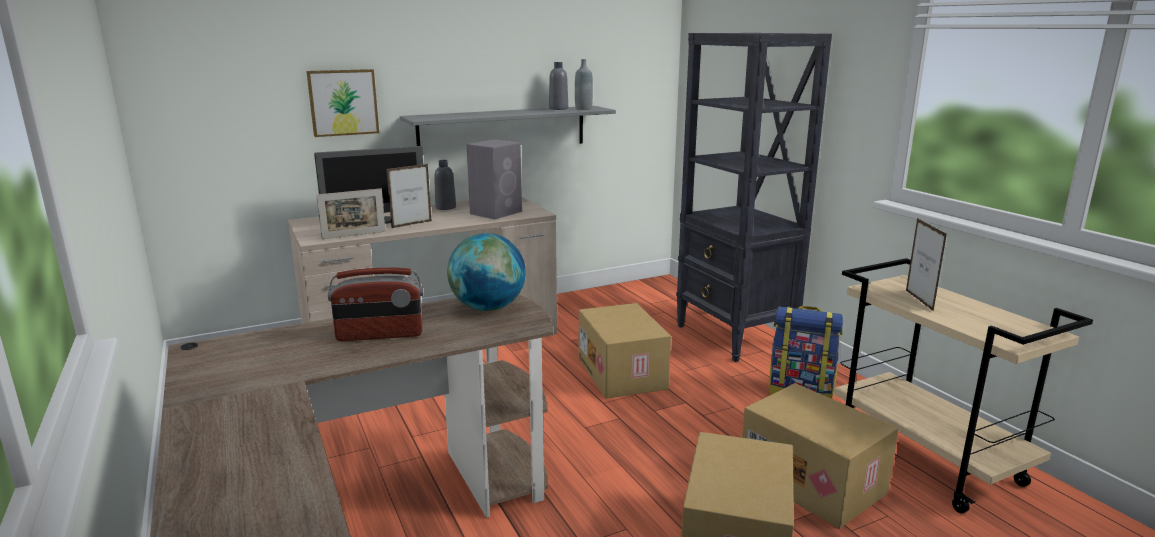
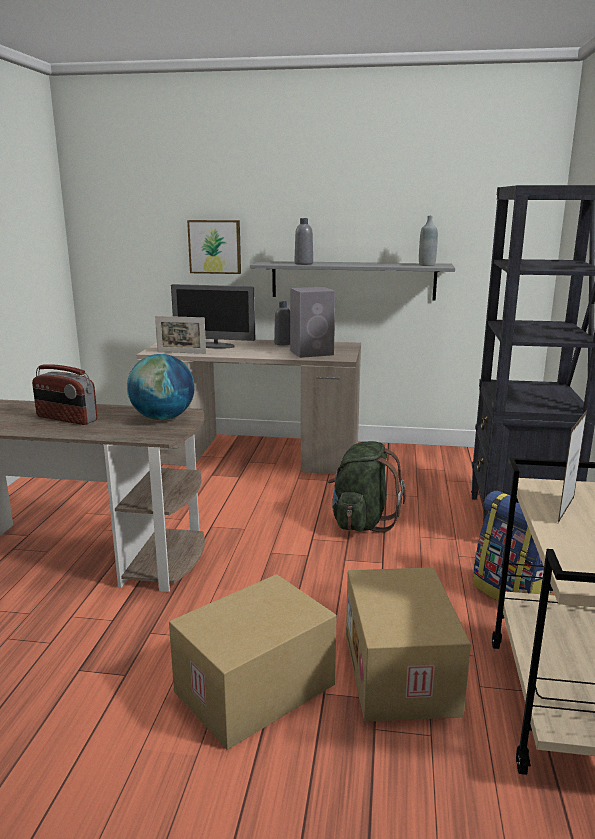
camera: 35 degrees right, 0 degrees up
picture frame [387,164,432,228] -> none
grey bottle [549,62,568,110] -> grey bottle moved to [295,218,313,265]
cardboard box [579,303,671,399] -> green backpack [328,441,406,532]

